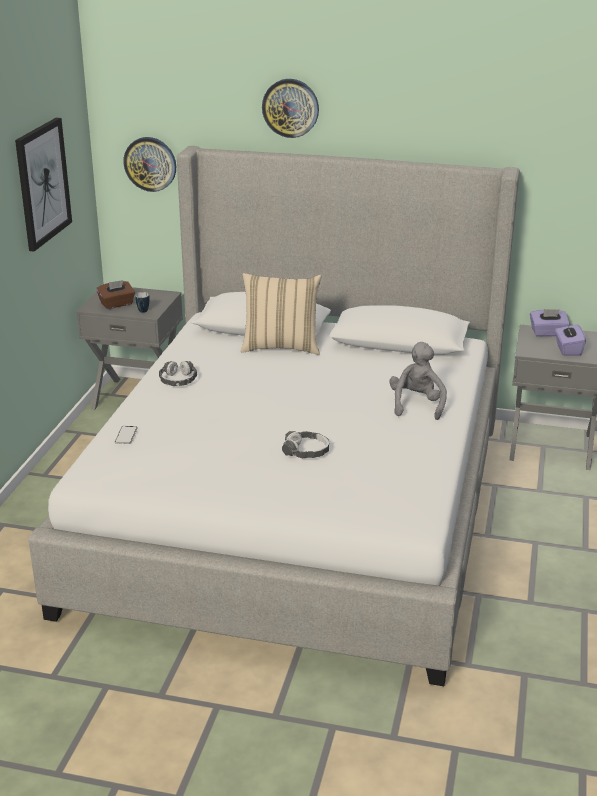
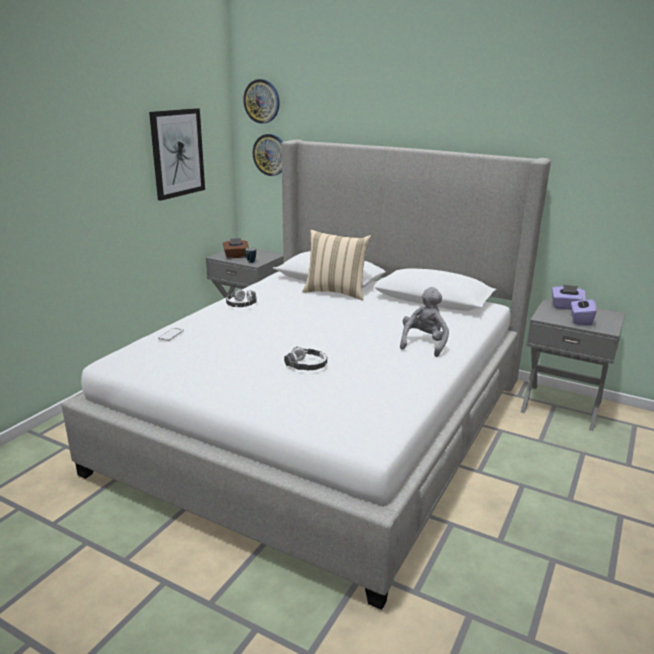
camera: 15 degrees right, 5 degrees down
wall clock [262,79,319,138] -> wall clock moved to [243,79,280,124]

